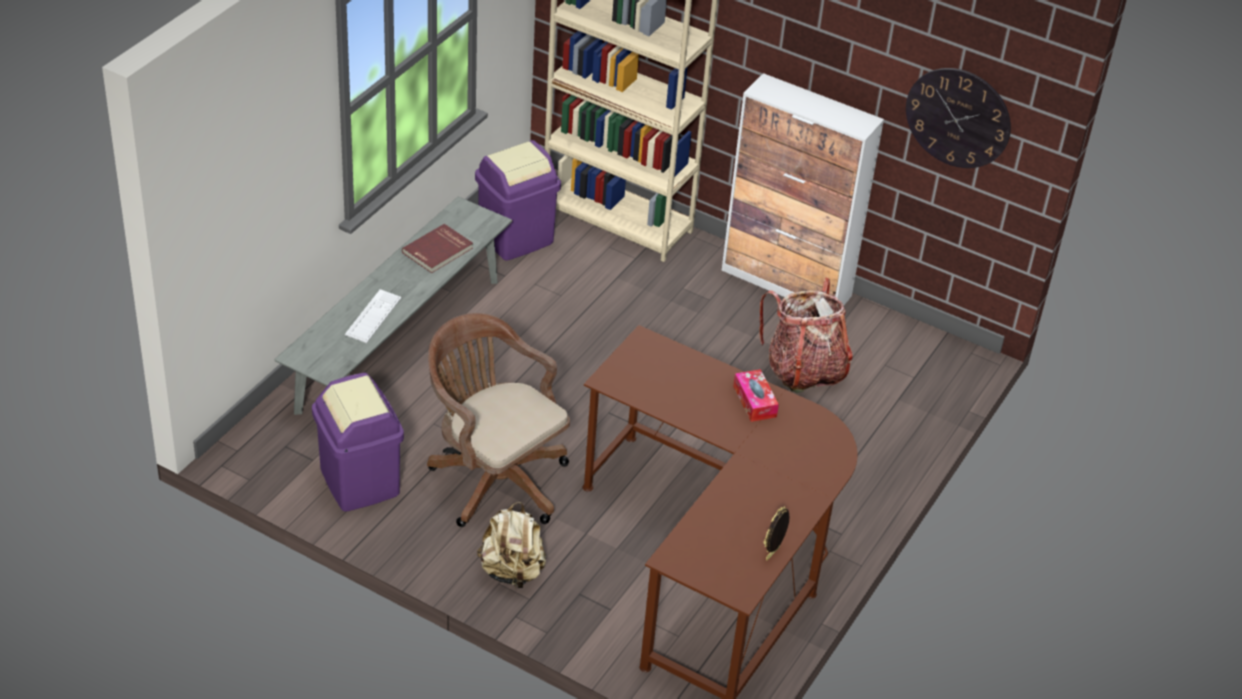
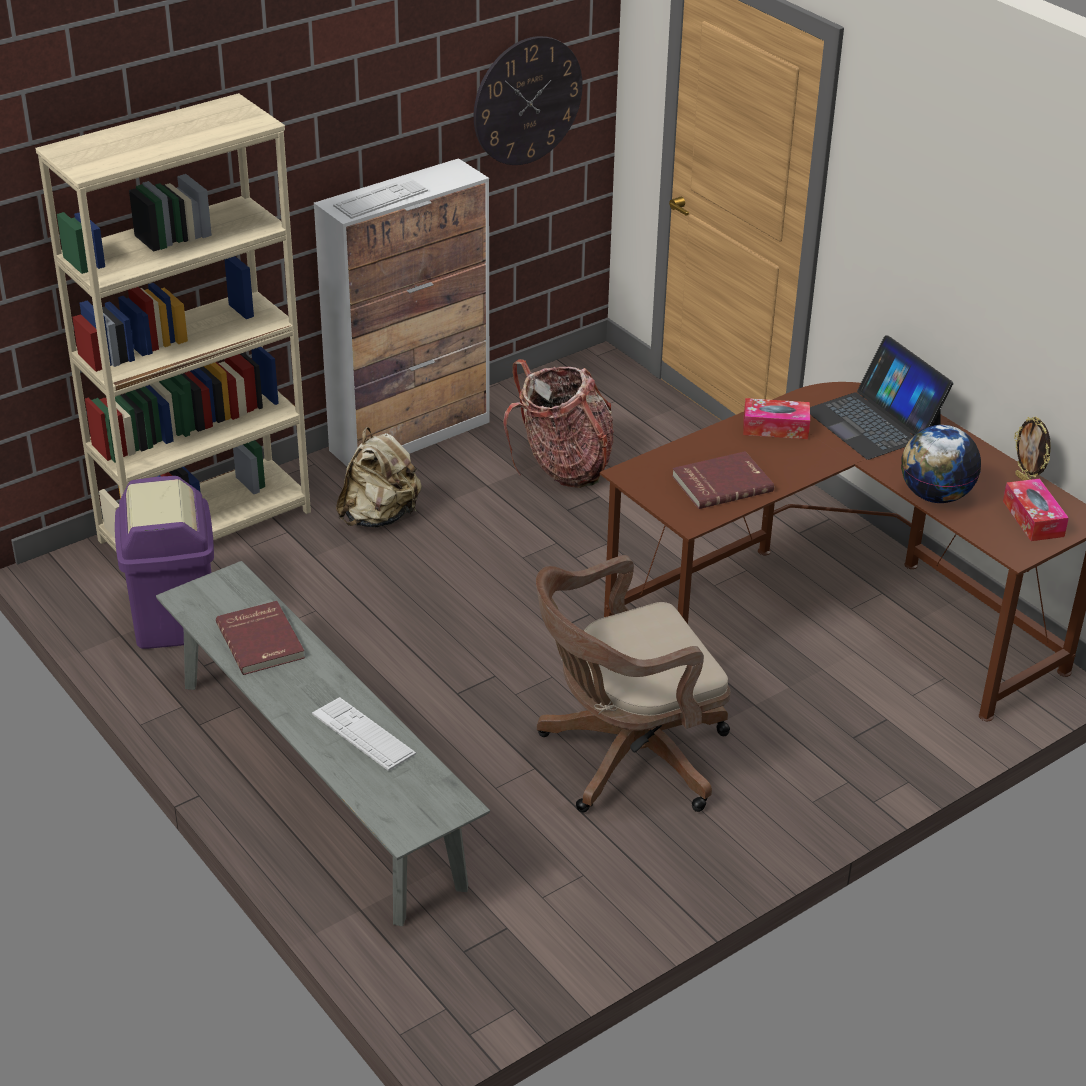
camera: 65 degrees left, 5 degrees down
purple trash can [312,373,404,512] -> none
beige backpack [477,502,546,589] -> beige backpack moved to [336,427,422,528]
none -> keyboard [333,177,428,219]
none -> red book [672,451,774,509]
none -> laptop [810,335,953,460]
none -> globe [901,425,981,503]
none -> tissue box [1003,479,1069,541]

